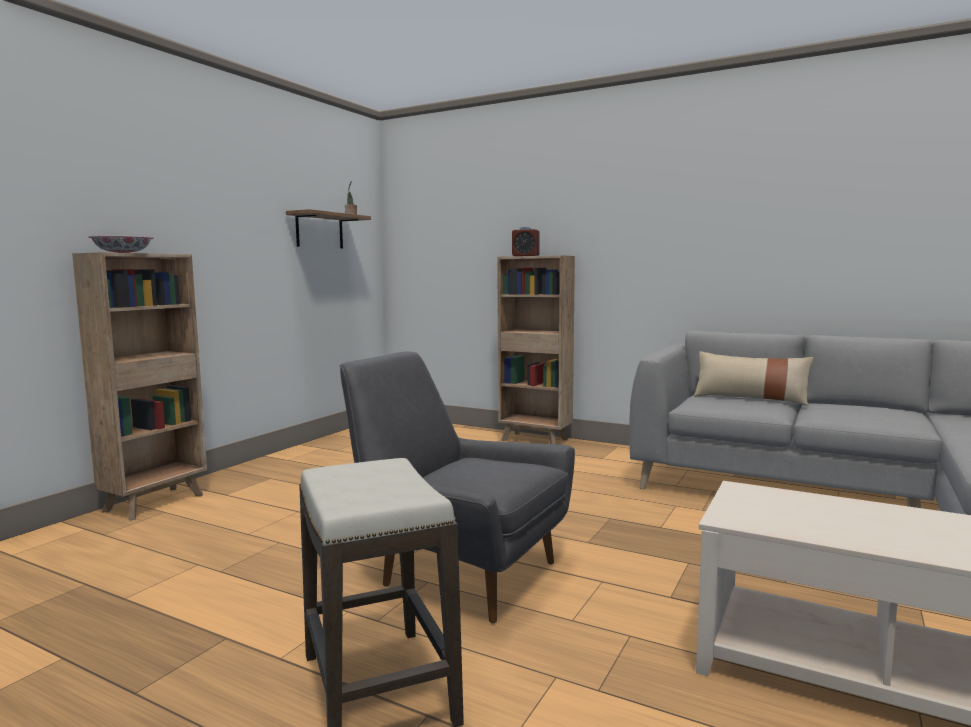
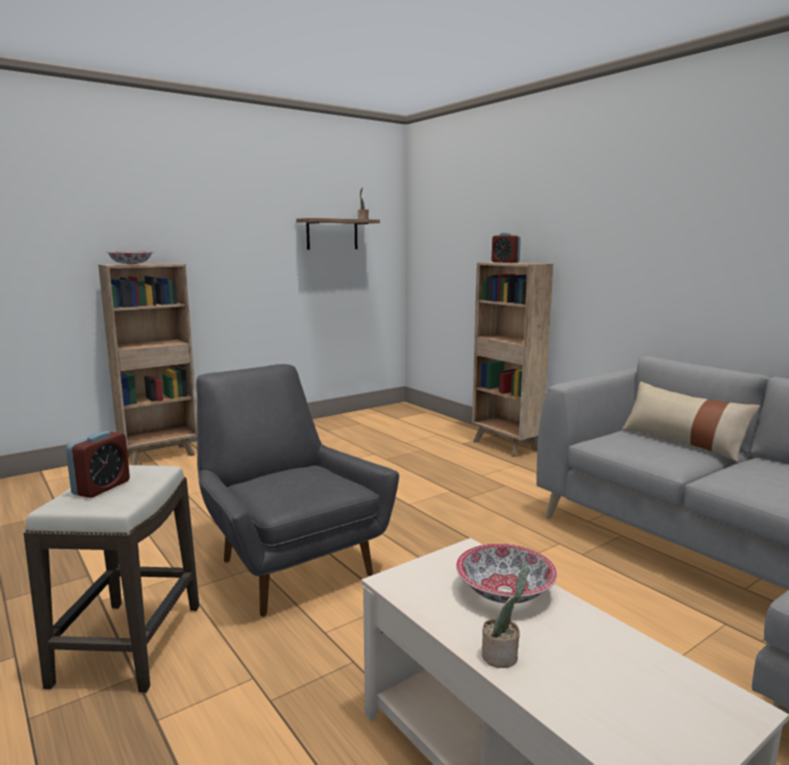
camera: 25 degrees right, 5 degrees up
none -> alarm clock [66,431,130,498]
none -> bowl [456,544,557,604]
none -> potted plant [482,564,528,668]

